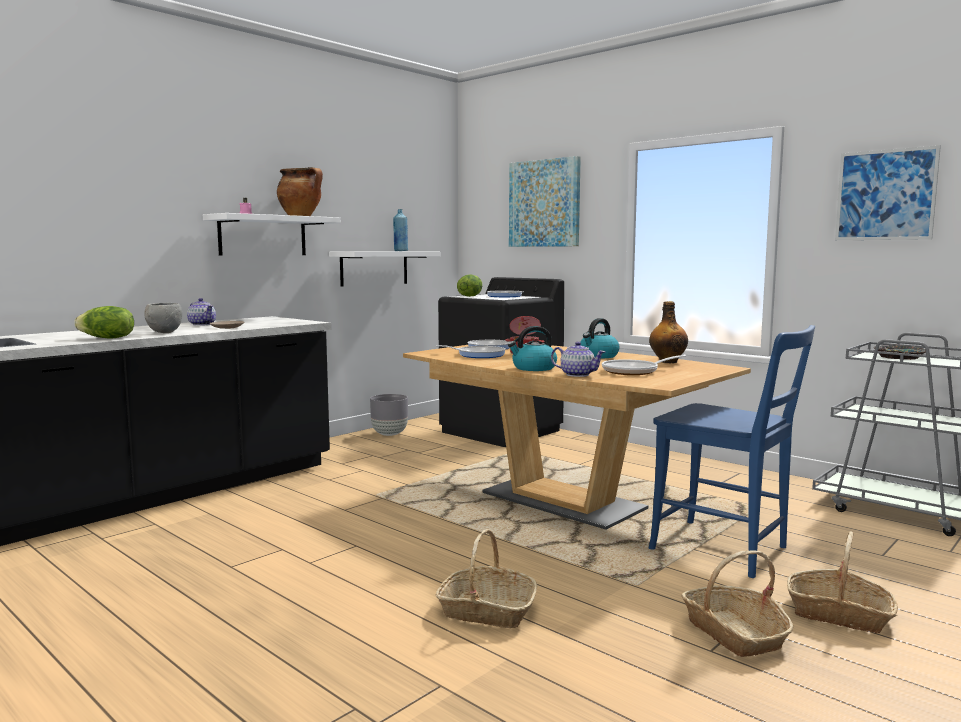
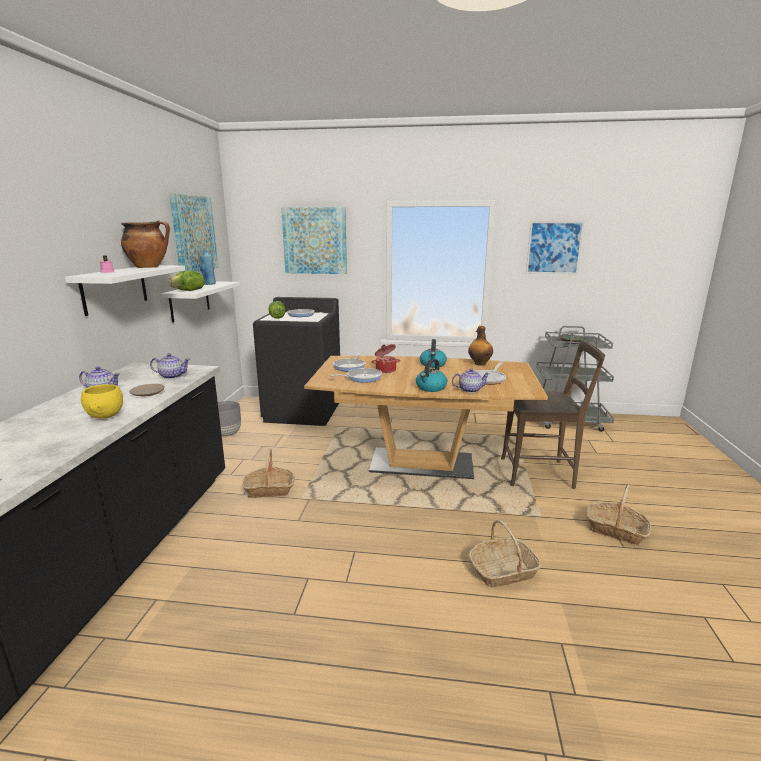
camera: 35 degrees left, 10 degrees up
lettuce [74,306,134,339] -> lettuce moved to [168,270,205,291]
grey bowl [145,303,183,333] -> yellow bowl [81,384,123,419]
blue chair [648,325,815,578] -> brown chair [501,340,605,489]
basket [787,531,898,633] -> basket moved to [242,448,295,498]
none -> teapot [150,353,190,379]
none -> picture [169,193,218,272]

